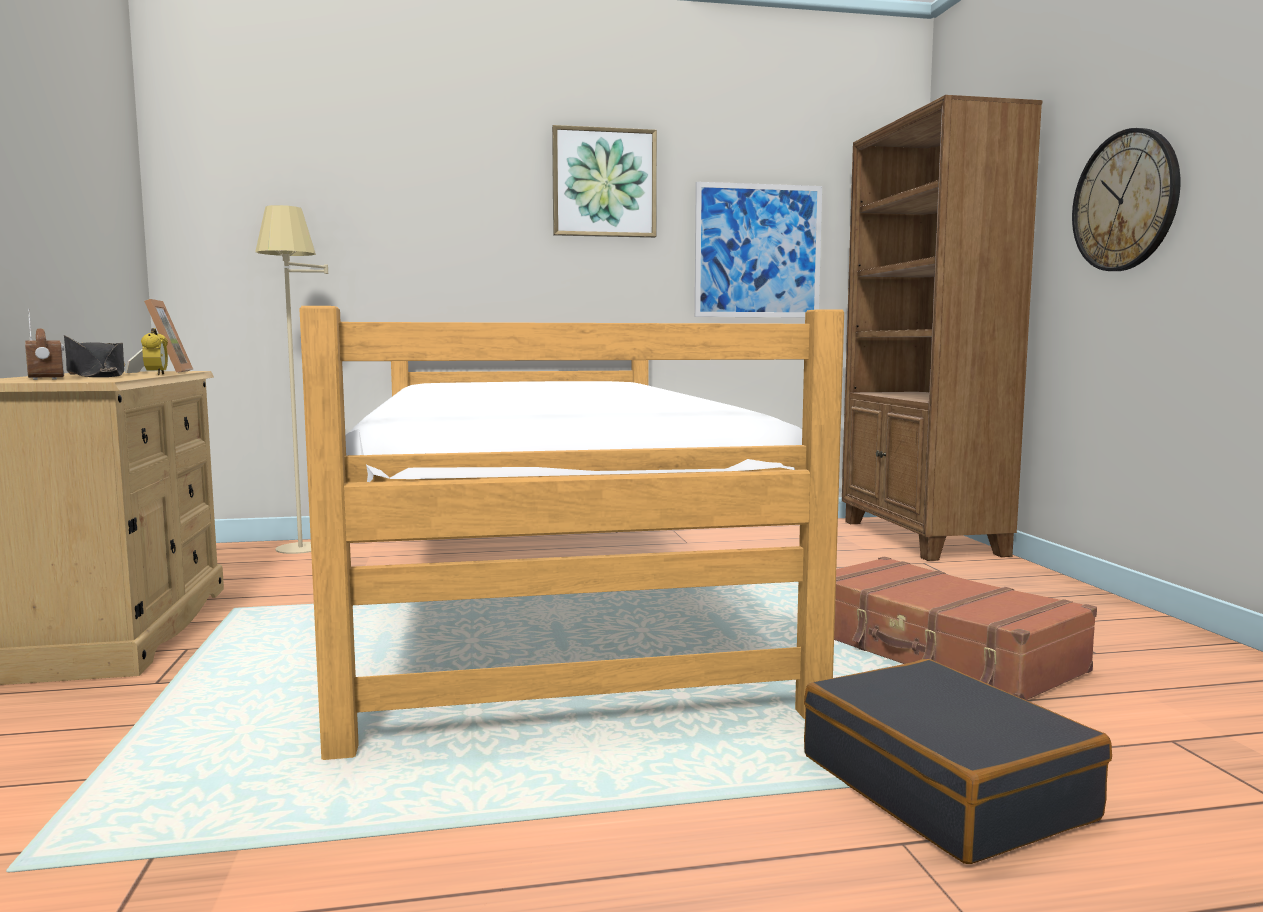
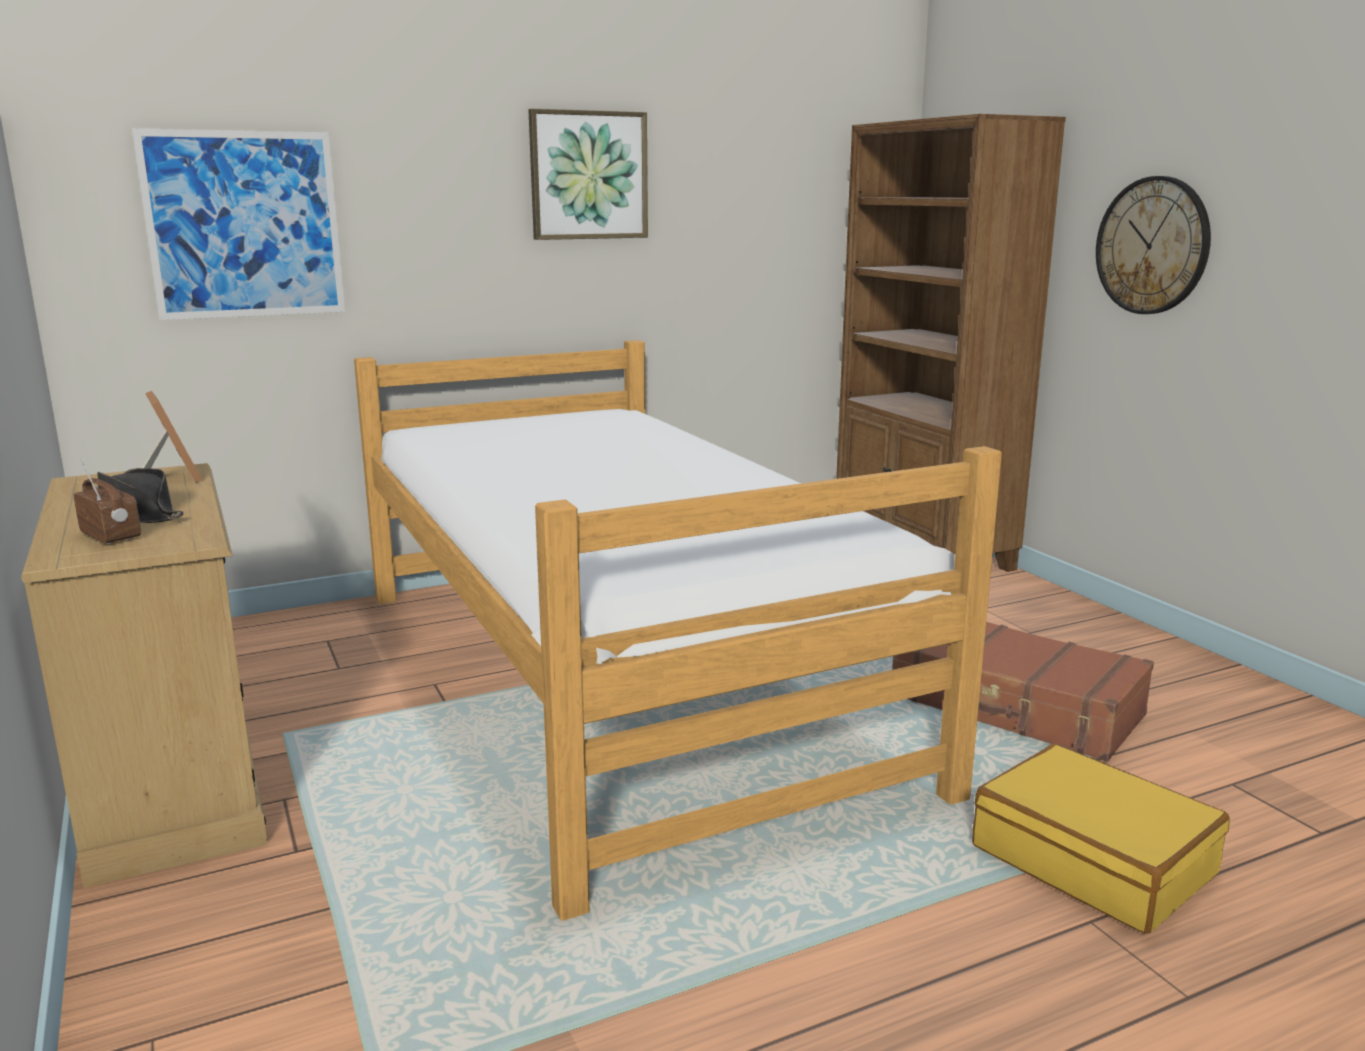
camera: 15 degrees left, 10 degrees up
alarm clock [141,328,168,375] -> none
beige floor lamp [255,205,328,554] -> none
picture [695,182,822,318] -> picture moved to [132,128,345,320]
black suitcase [804,659,1112,864] -> yellow suitcase [972,744,1230,933]

